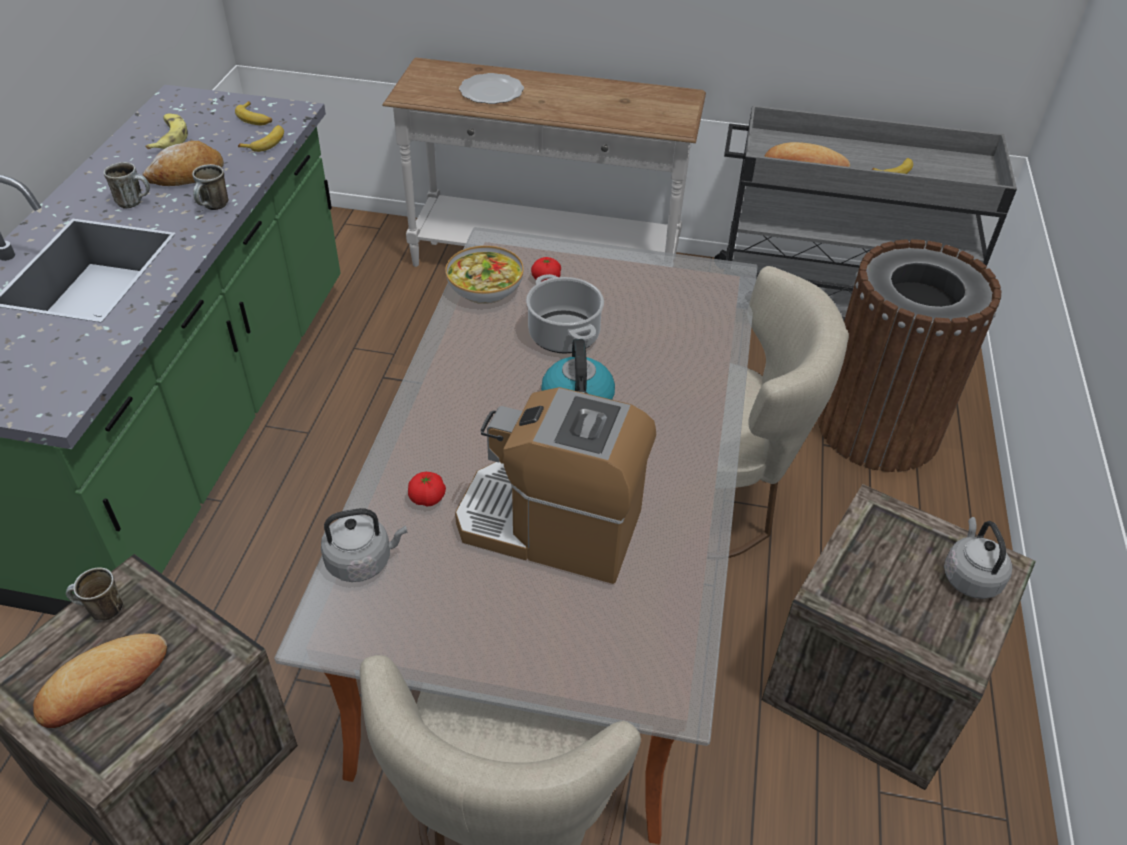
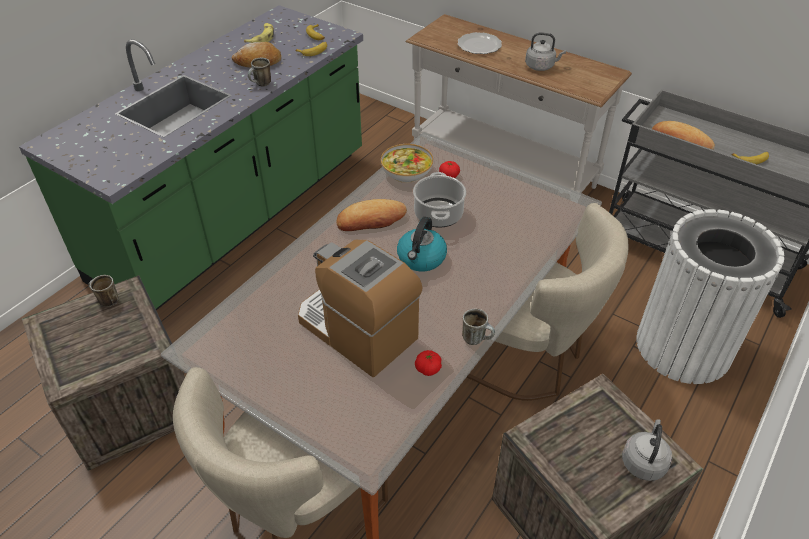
camera: 25 degrees right, 0 degrees up
bread [33,633,167,728] -> bread moved to [337,199,407,231]
mug [103,162,150,209] -> mug moved to [462,308,495,345]
grey kettle [321,508,407,582] -> grey kettle moved to [525,32,566,71]
tomato [408,472,446,507] -> tomato moved to [415,350,442,376]
brown trash can [818,239,1001,472] -> white trash can [636,209,785,384]

